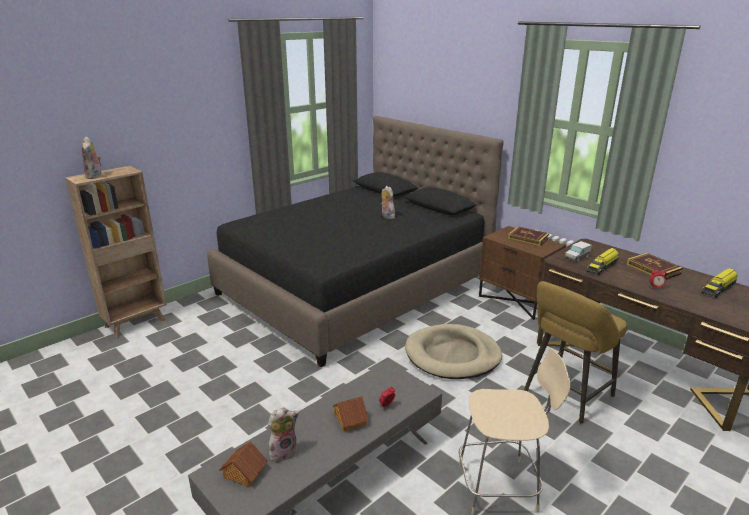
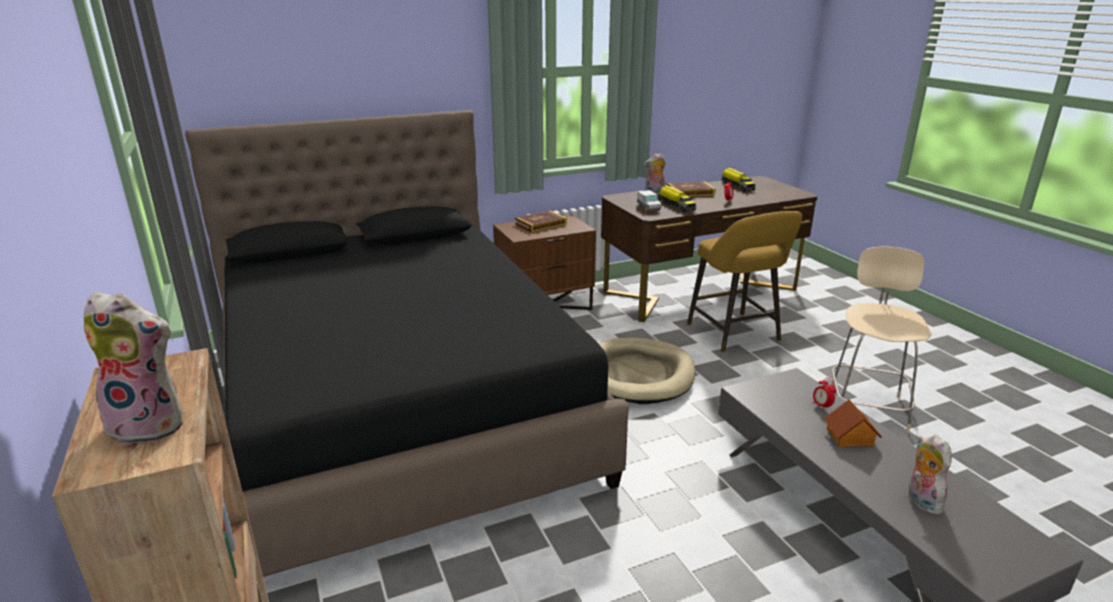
camera: 70 degrees left, 0 degrees up
toy house [219,441,268,488] -> none
plush toy [381,186,395,219] -> plush toy moved to [643,153,666,195]

